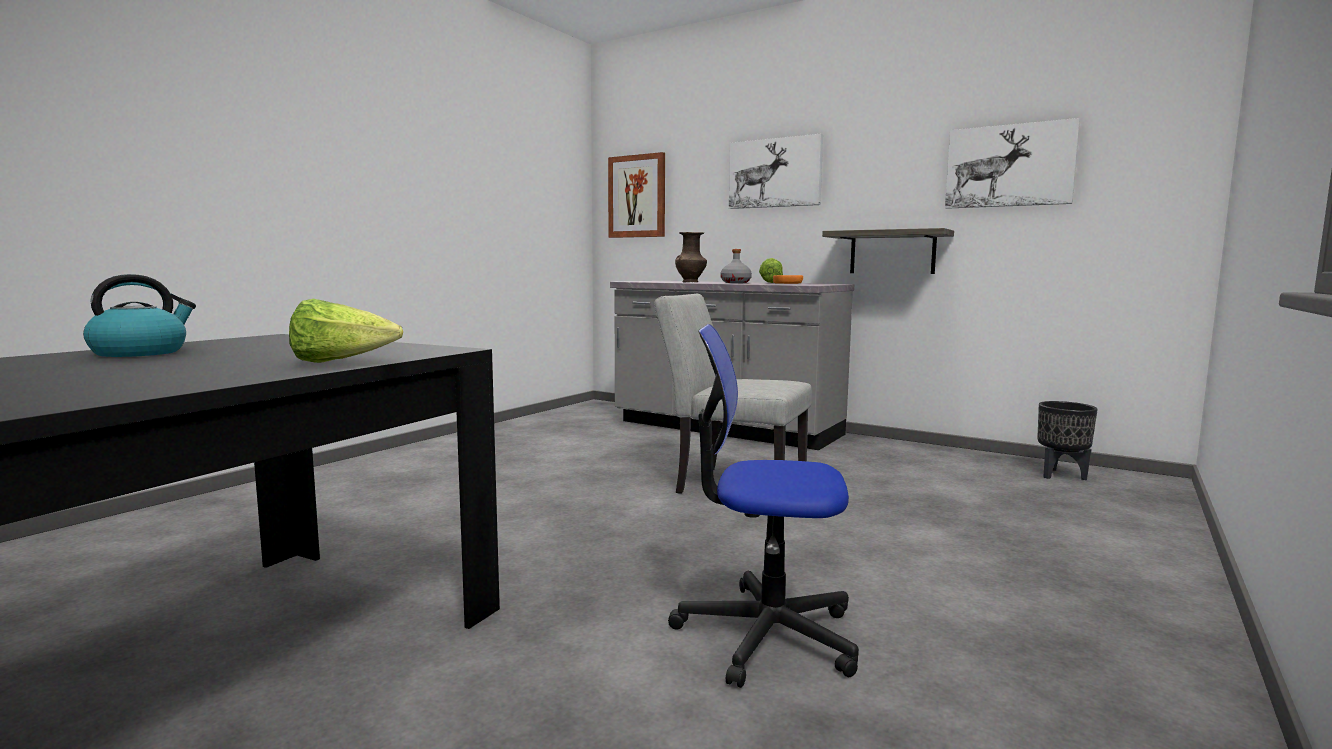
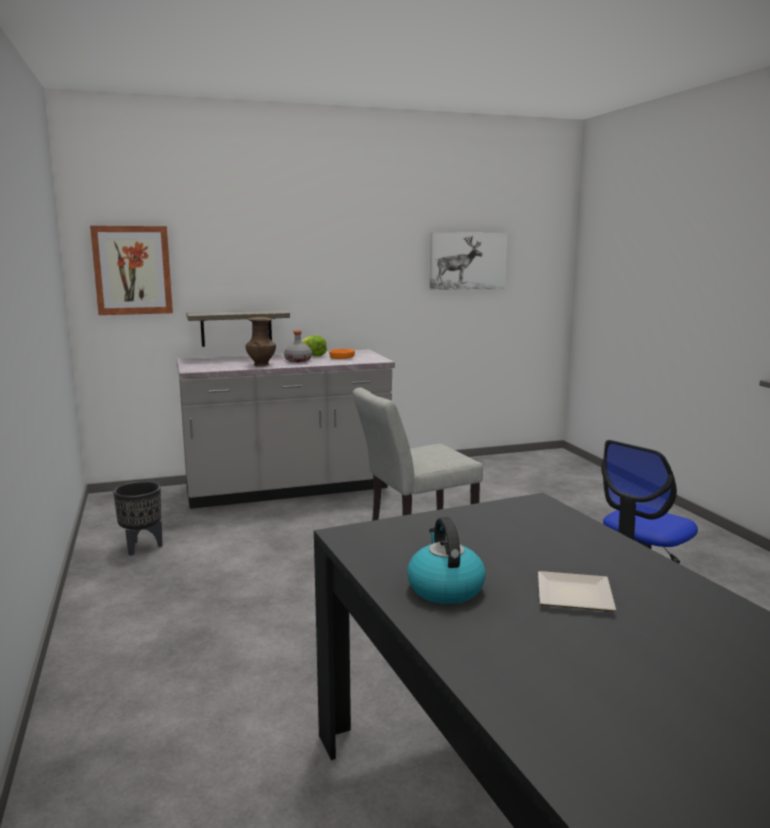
camera: 50 degrees left, 5 degrees up
lettuce [289,299,403,363] -> none
picture [729,134,823,209] -> none
shelf [822,228,954,274] -> shelf moved to [186,309,290,347]
black planter [1037,401,1098,480] -> black planter moved to [113,481,162,556]
none -> plate [538,571,616,611]

